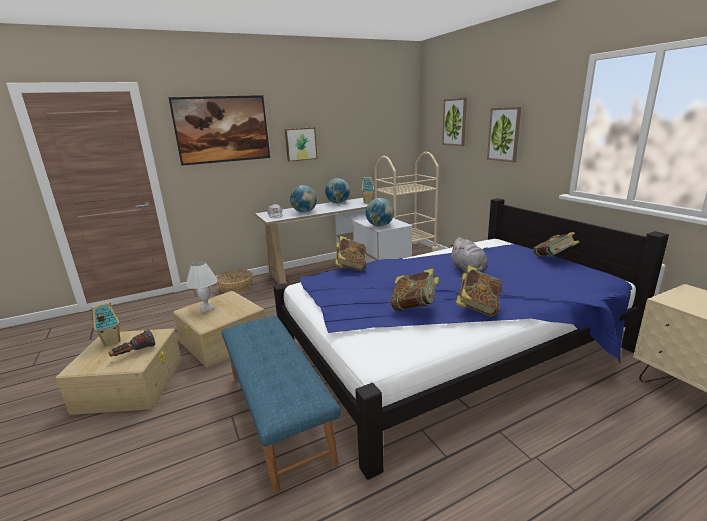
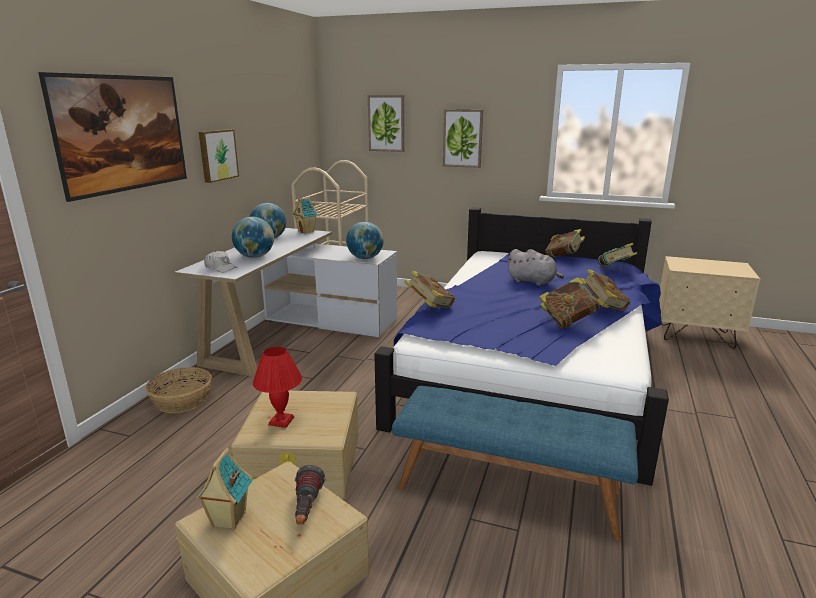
camera: 45 degrees left, 0 degrees up
white table lamp [186,261,218,313] -> red table lamp [253,347,302,428]
none -> book [598,243,637,267]

